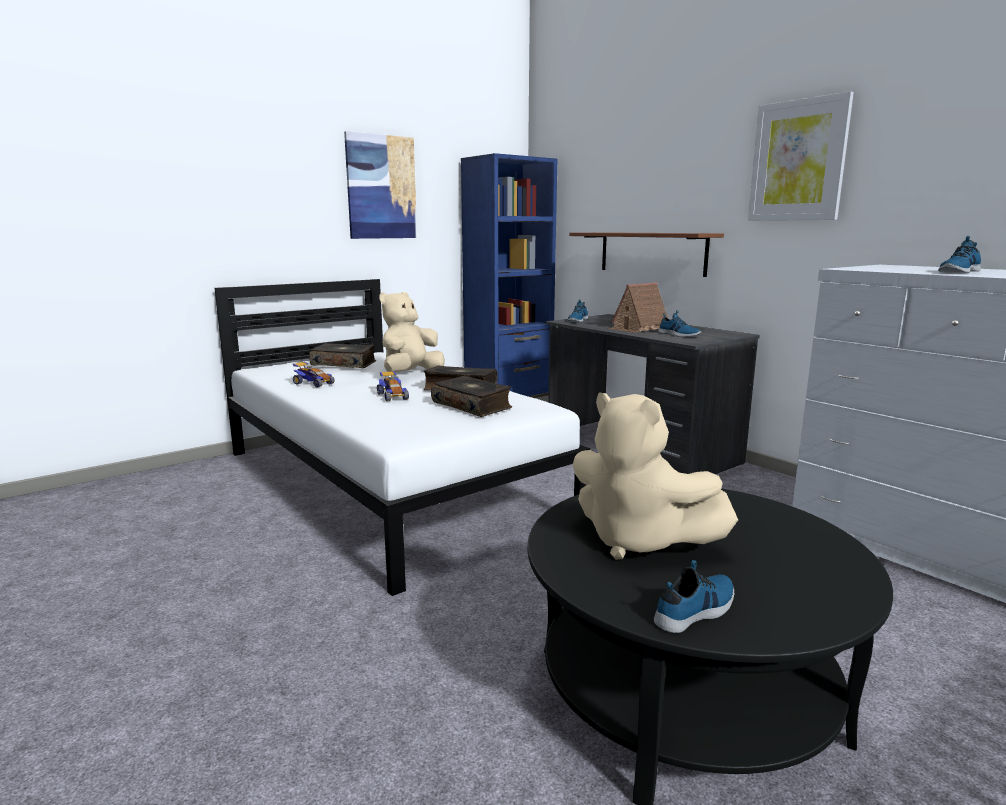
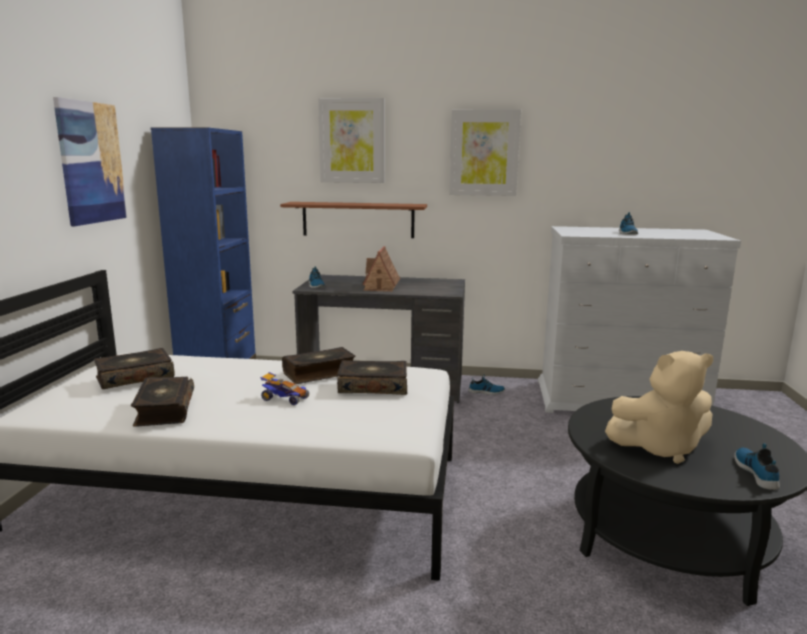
camera: 45 degrees left, 0 degrees up
toy car [293,361,335,388] -> book [131,377,194,427]
beige plush toy [380,292,445,372] -> none
shoe [658,310,702,337] -> shoe moved to [469,375,505,395]
none -> picture [318,98,385,183]

